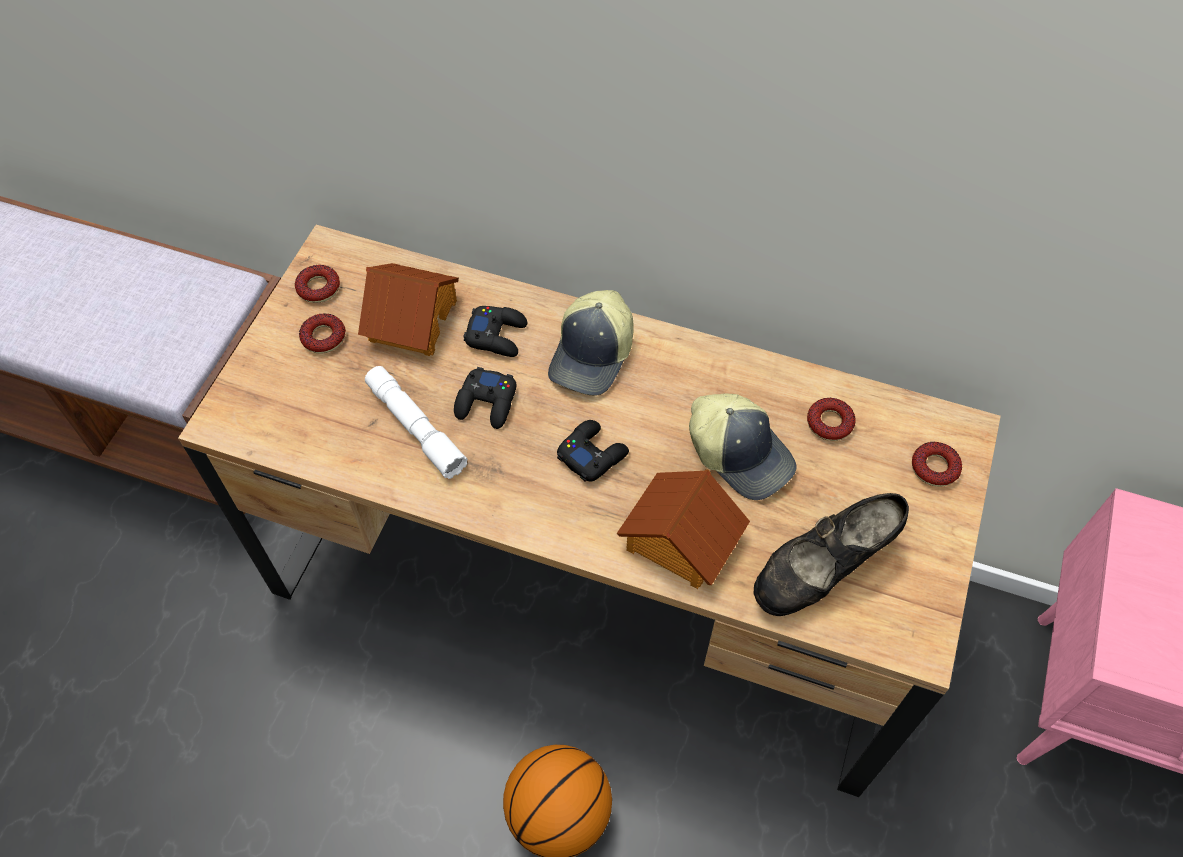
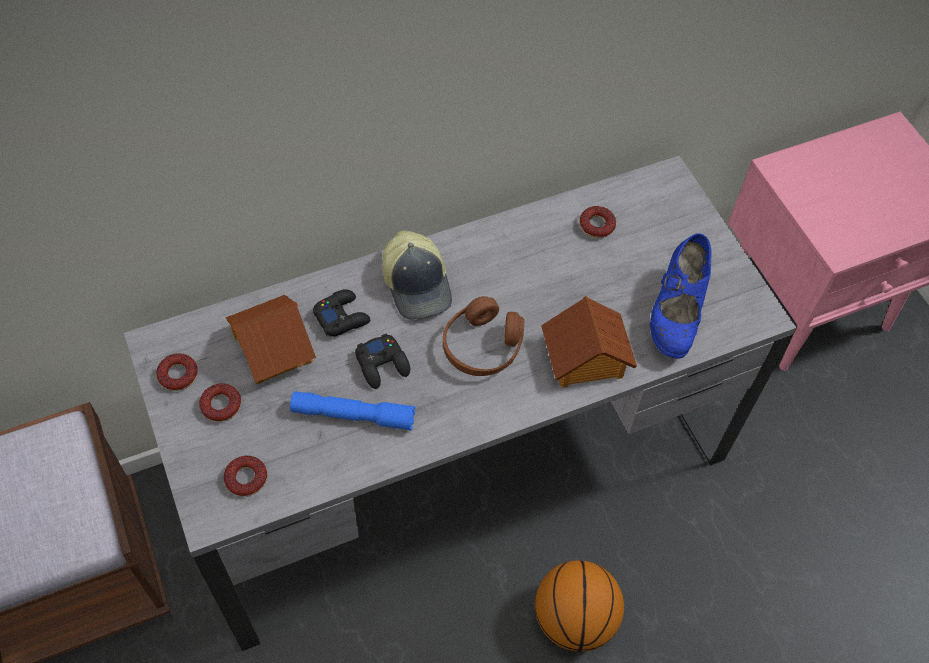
camera: 45 degrees left, 0 degrees up
brown desk [178,225,1001,797] -> grey desk [124,155,797,651]
white flashlight [365,366,468,479] -> blue flashlight [290,391,415,431]
black game controller [557,420,629,482] -> brown headphones [443,296,524,376]
cap [689,393,797,500] -> none
black shoe [754,493,909,616] -> blue shoe [650,233,712,359]
donut [912,442,962,487] -> donut moved to [224,455,267,496]

